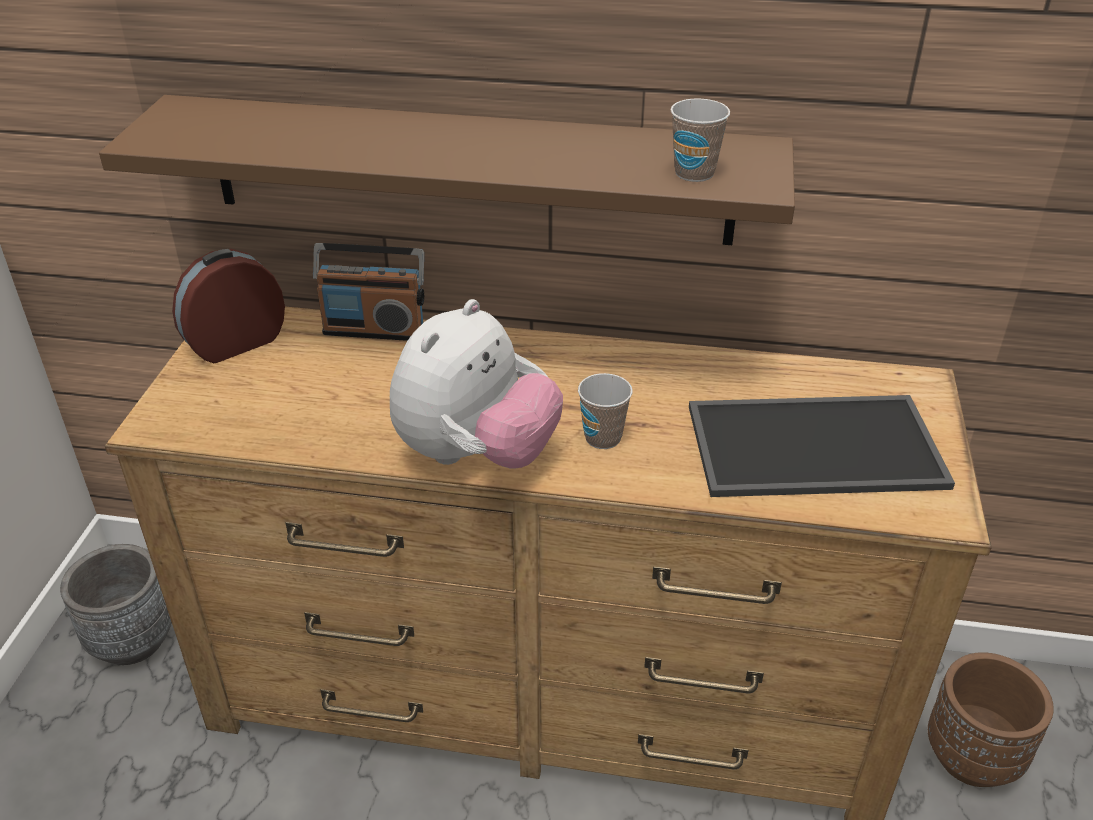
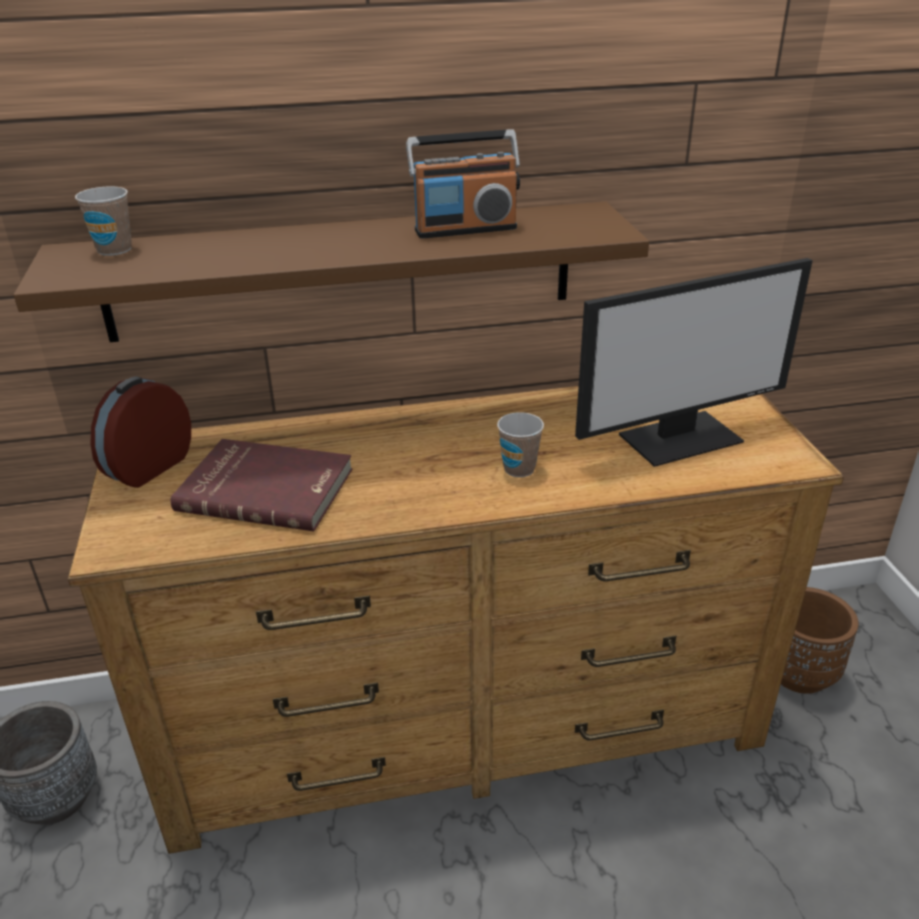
camera: 20 degrees left, 5 degrees down
radio [313,243,424,341] -> radio moved to [406,129,520,238]
plush toy [390,299,563,468] -> none
cup [670,99,730,182] -> cup moved to [75,186,132,256]
tray [689,395,955,497] -> monitor [575,258,813,467]
none -> red book [171,439,353,531]

